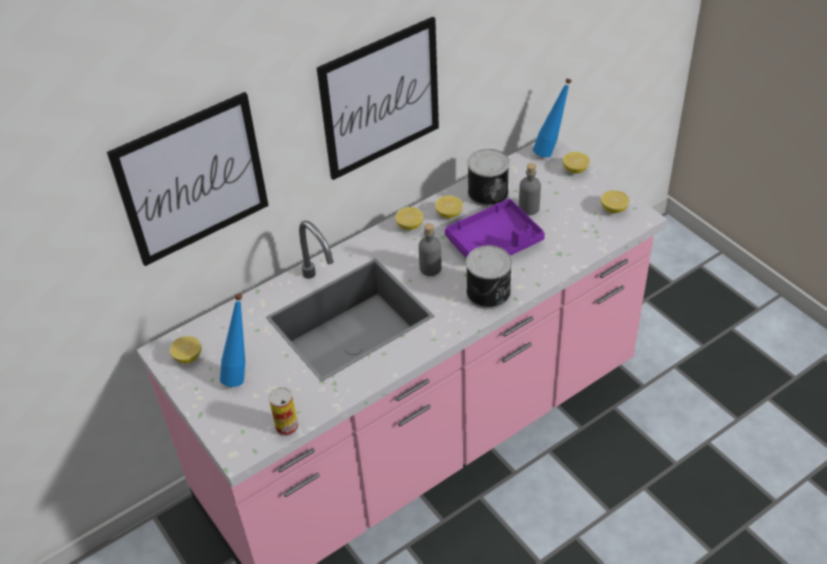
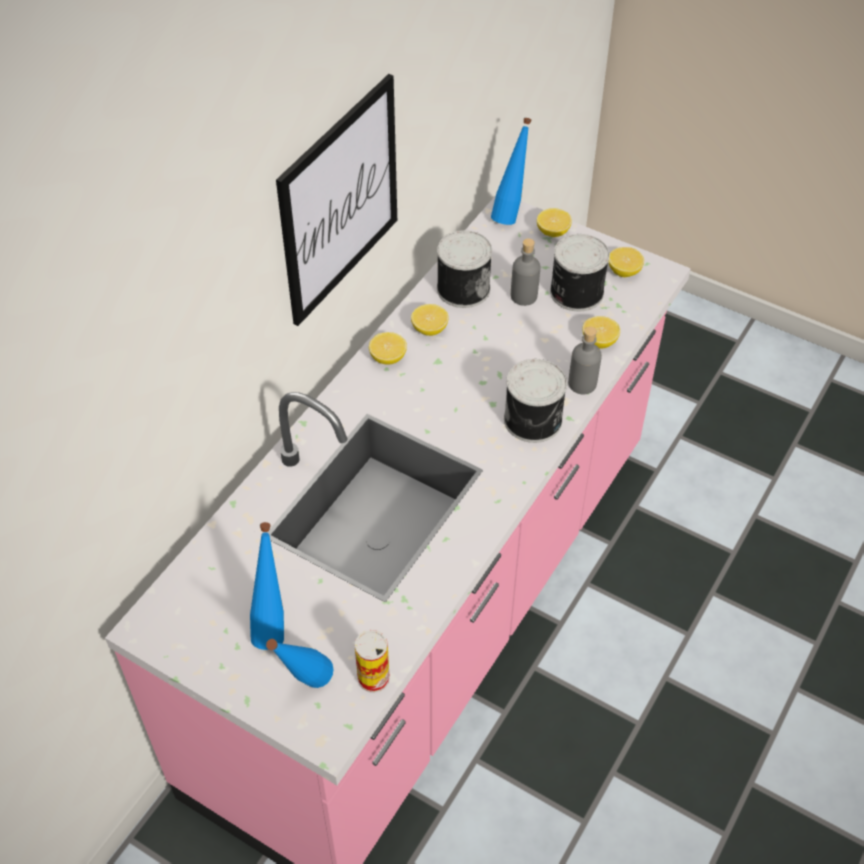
camera: 25 degrees left, 5 degrees up
picture [107,92,269,266] -> none
lemon [170,336,202,364] -> lemon moved to [582,316,620,349]
grey bottle [419,223,441,276] -> grey bottle moved to [568,327,602,394]
purple tray [445,199,545,258] -> none
none -> blue bottle [266,639,333,688]
none -> can [550,234,610,311]

